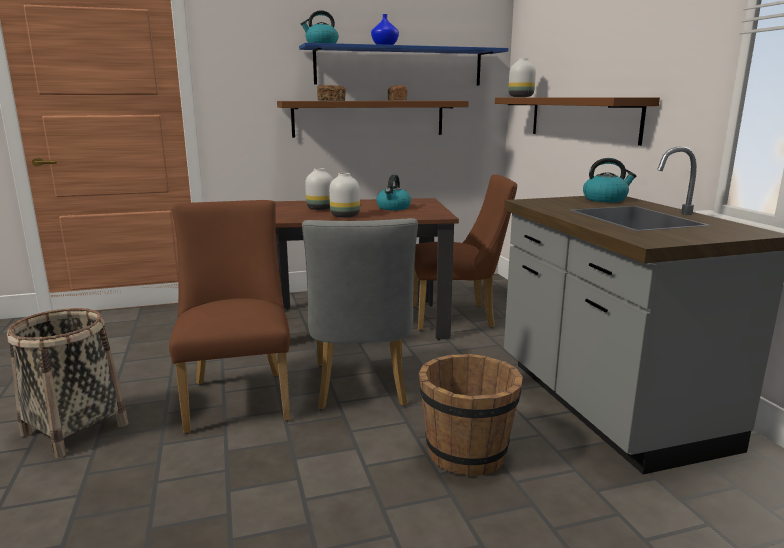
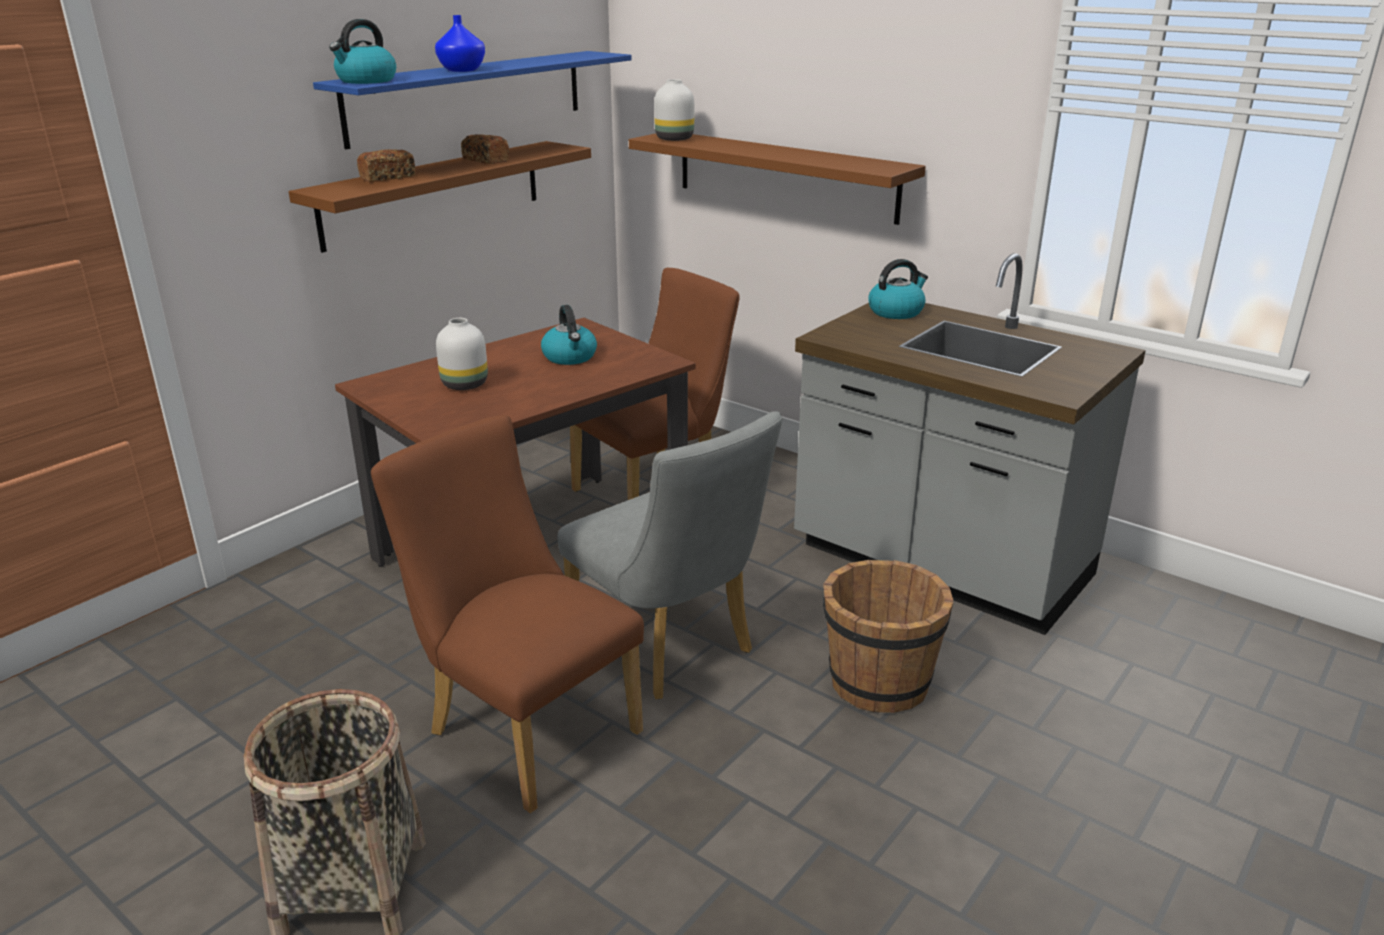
camera: 35 degrees left, 10 degrees up
white vase [329,173,360,218] -> none

